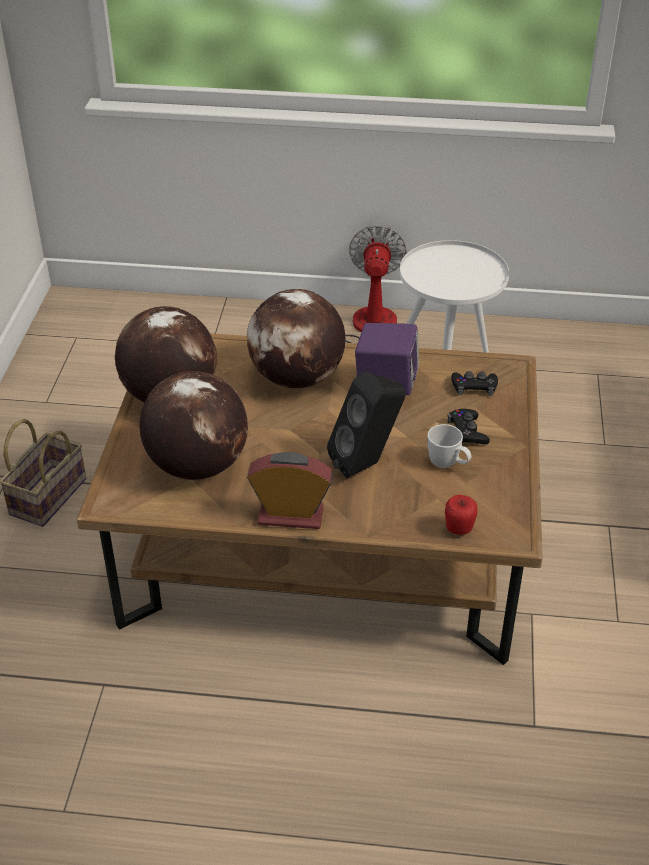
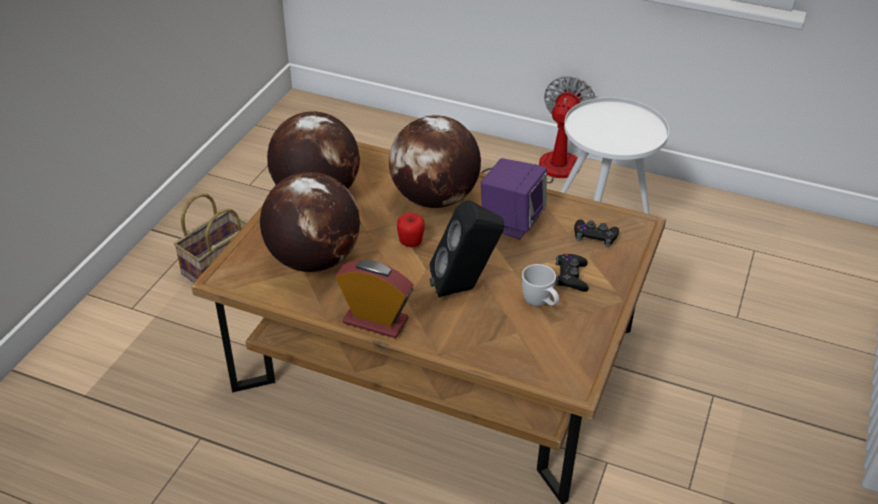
camera: 15 degrees right, 0 degrees up
apple [445,495,477,535] -> apple moved to [397,213,425,247]

